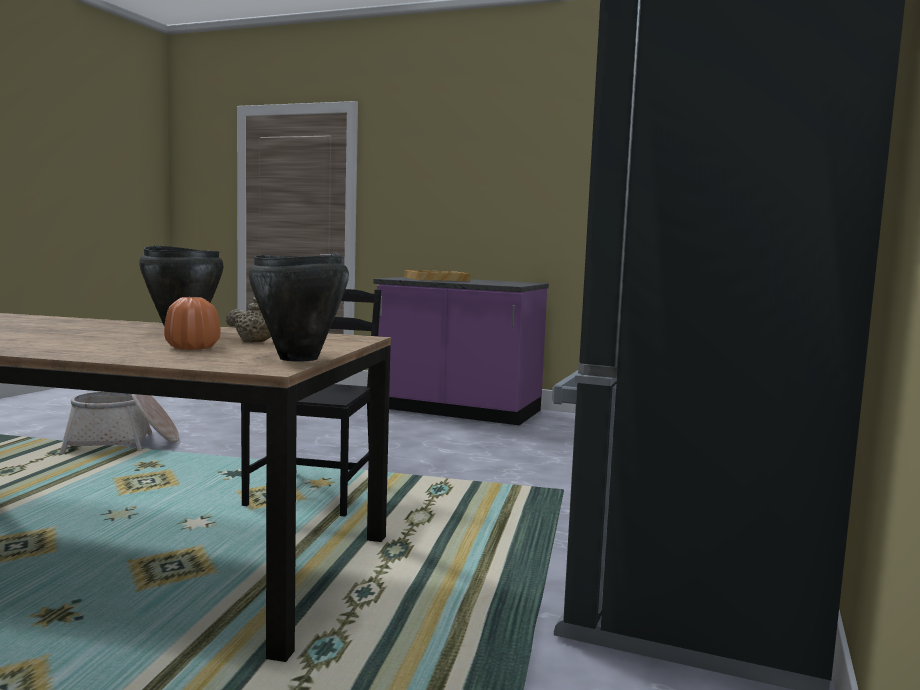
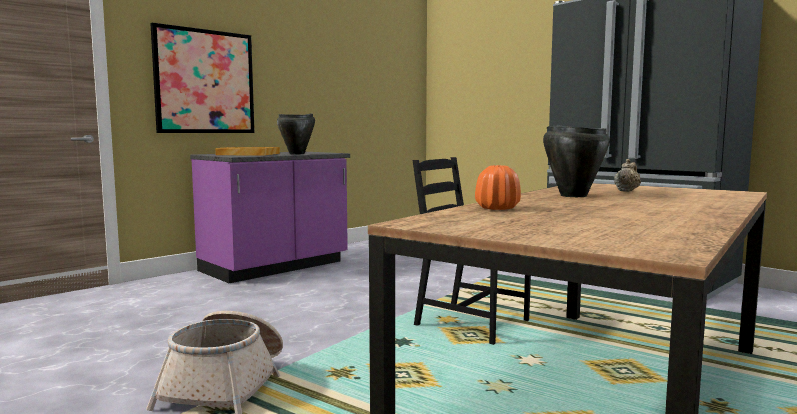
camera: 65 degrees left, 0 degrees up
orange vase [164,297,220,350] -> orange vase moved to [475,165,521,210]
black cooking pot [249,255,349,361] -> black cooking pot moved to [277,114,315,154]
none -> picture [150,22,255,133]

